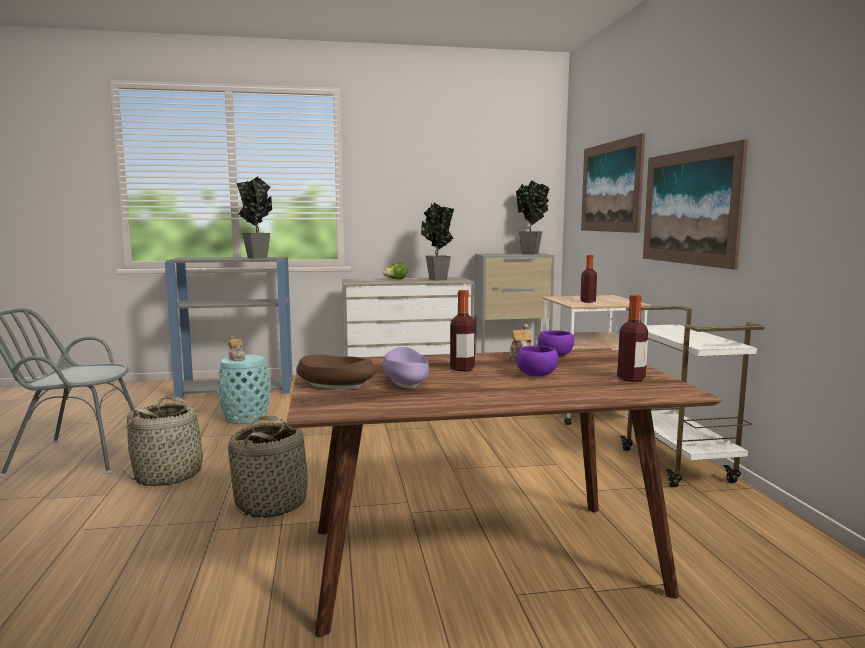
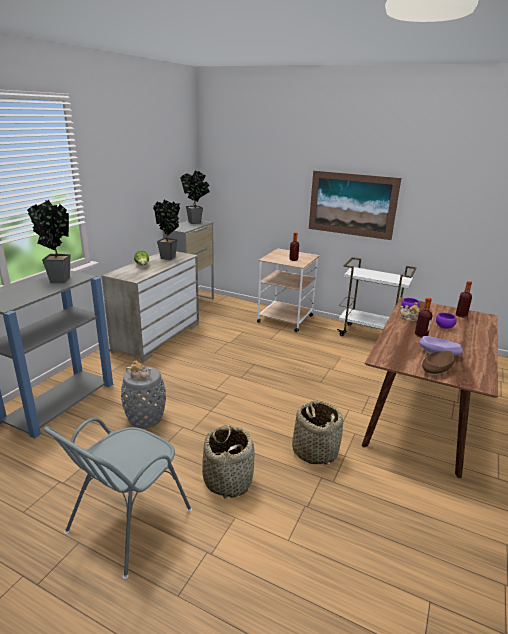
camera: 55 degrees left, 15 degrees up
turquoise stool [217,355,271,424] -> grey stool [121,366,166,428]
picture [581,133,645,233] -> none

